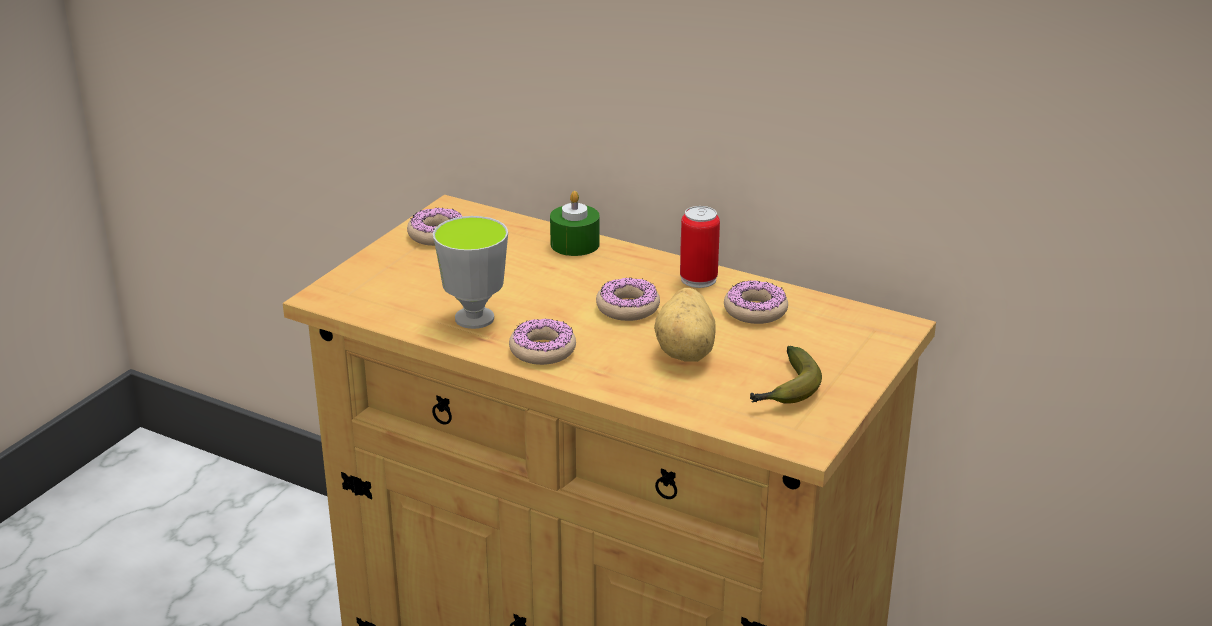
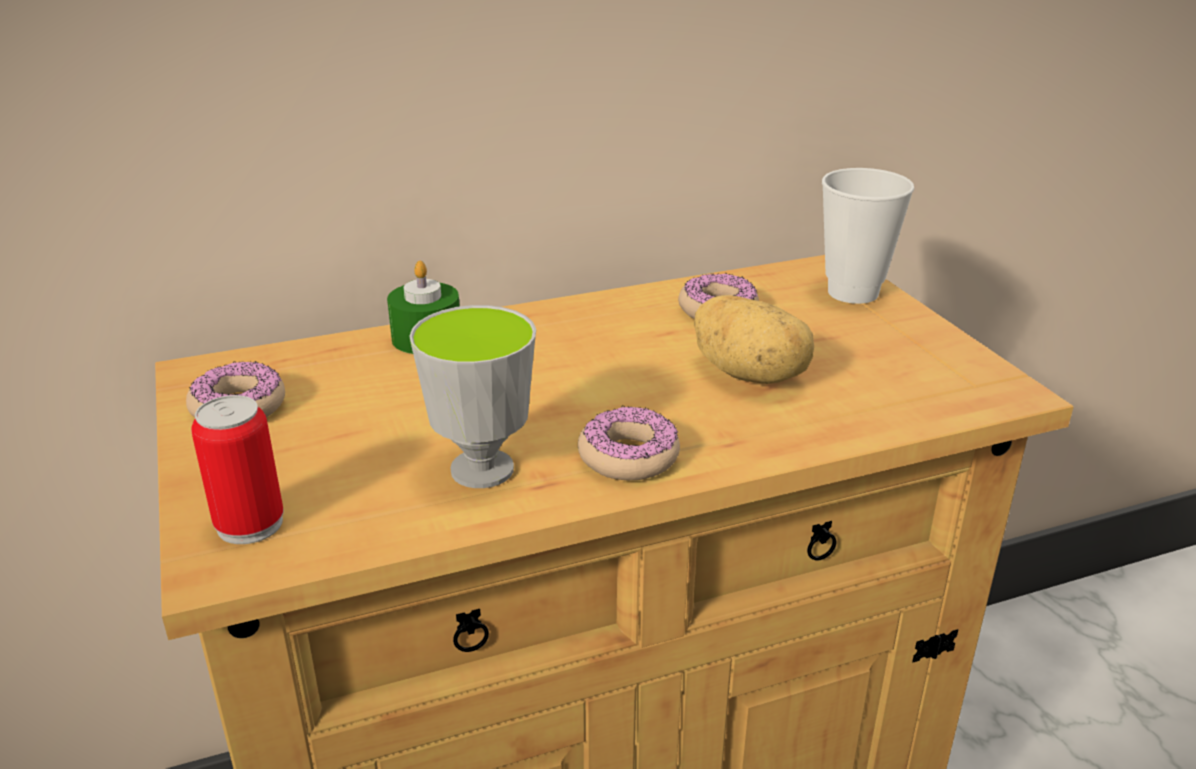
camera: 50 degrees left, 0 degrees up
donut [596,277,660,321] -> none
can [680,206,720,288] -> can moved to [191,395,284,544]
banana [750,346,822,404] -> none
none -> cup [822,168,914,304]

